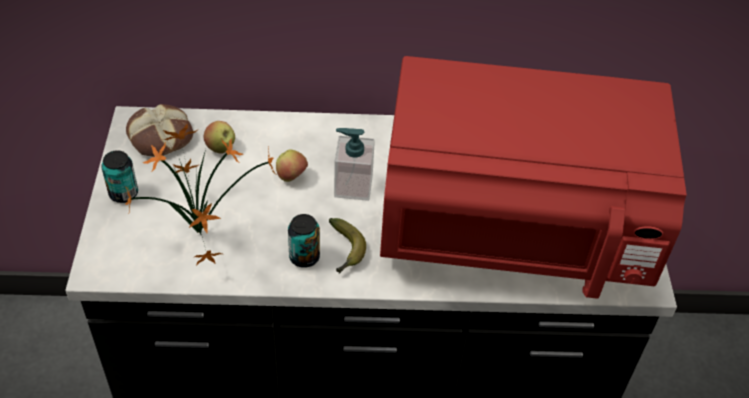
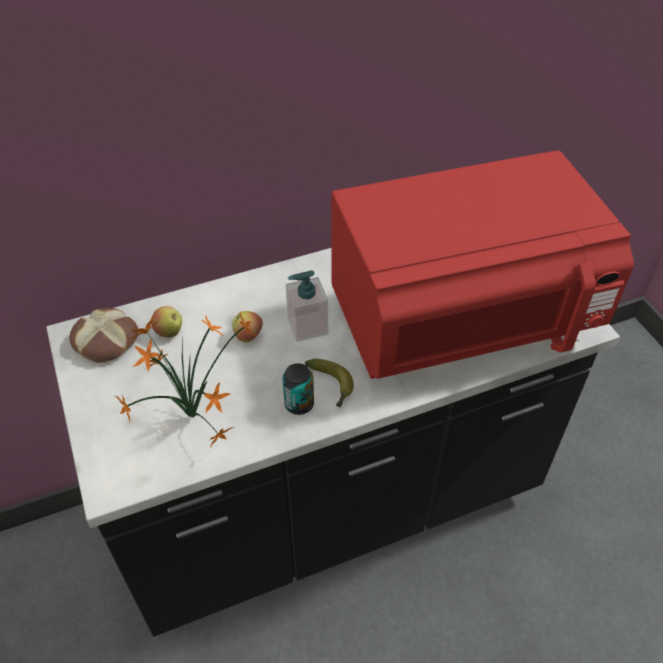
camera: 20 degrees left, 0 degrees up
can [101,150,138,203] -> none

